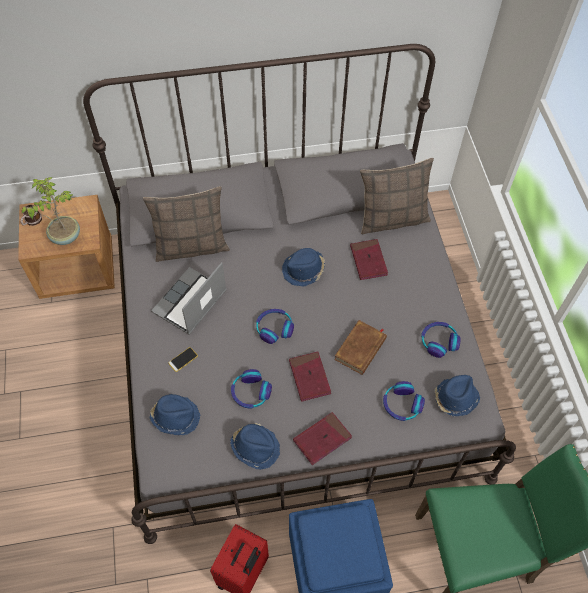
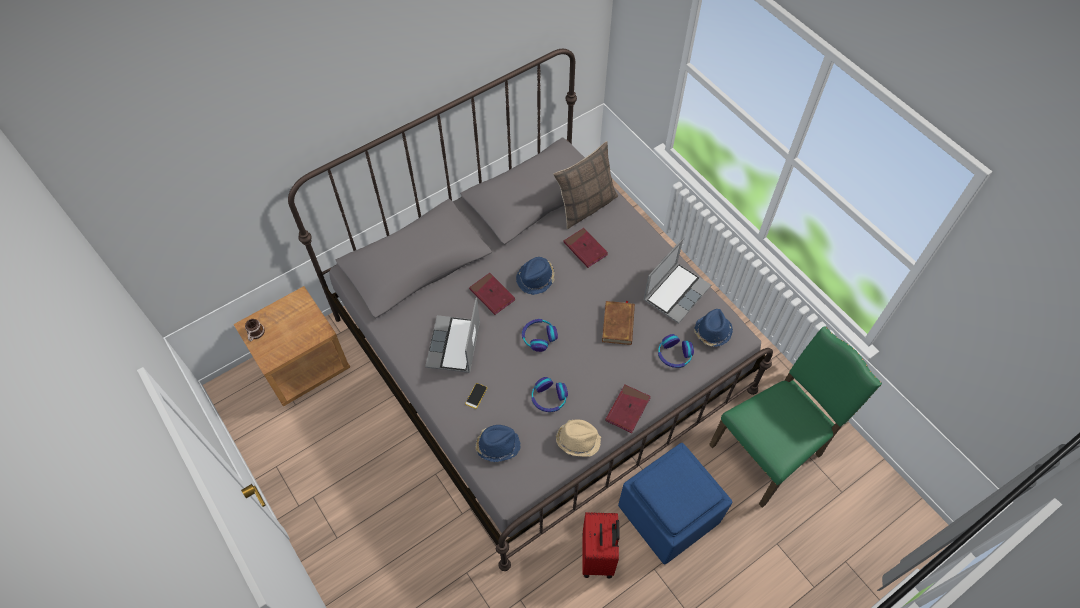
camera: 25 degrees left, 0 degrees up
potted plant [22,177,80,245] -> none
pillow [143,186,230,262] -> none
blue hat [230,423,280,470] -> beige hat [556,419,601,457]
red book [289,352,331,402] -> red book moved to [469,273,515,315]
headphones [421,322,461,358] -> laptop [643,238,711,324]

